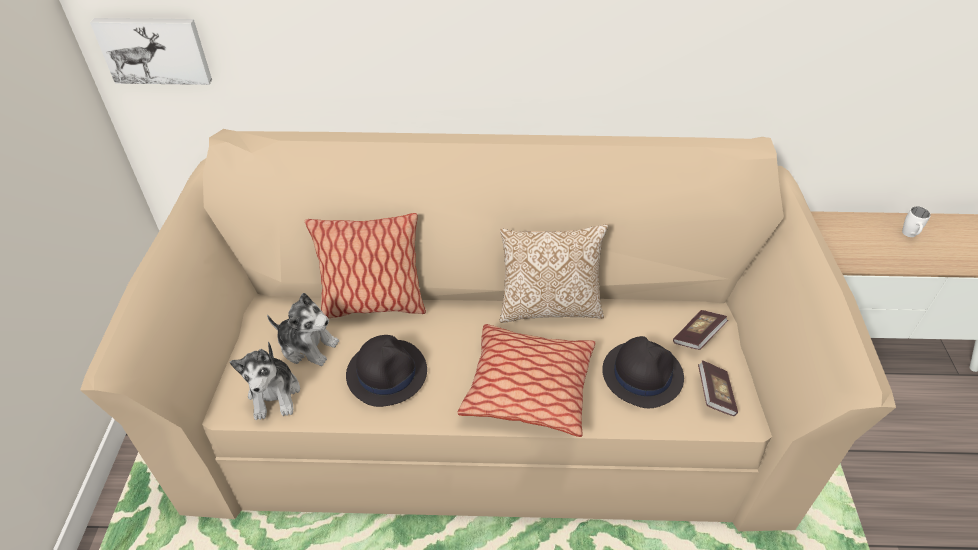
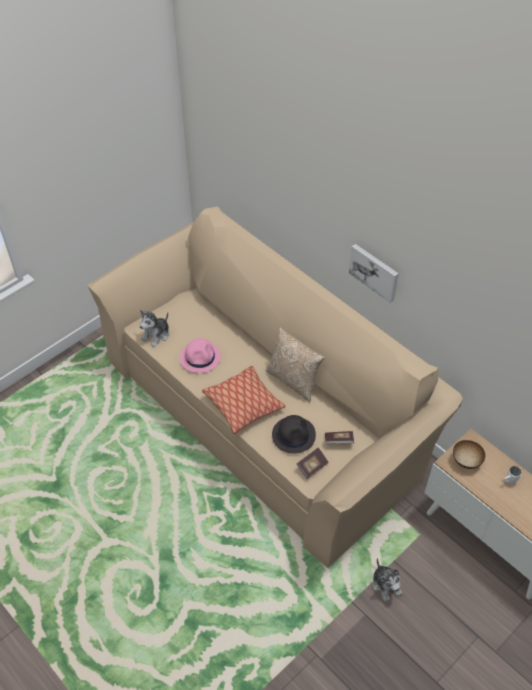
camera: 45 degrees right, 5 degrees up
picture [90,18,212,85] -> picture moved to [349,244,399,303]
plush toy [267,293,339,366] -> plush toy moved to [372,558,402,602]
pillow [305,213,426,318] -> none
black hat [346,335,427,407] -> pink hat [180,338,221,373]
none -> bowl [453,440,485,469]

